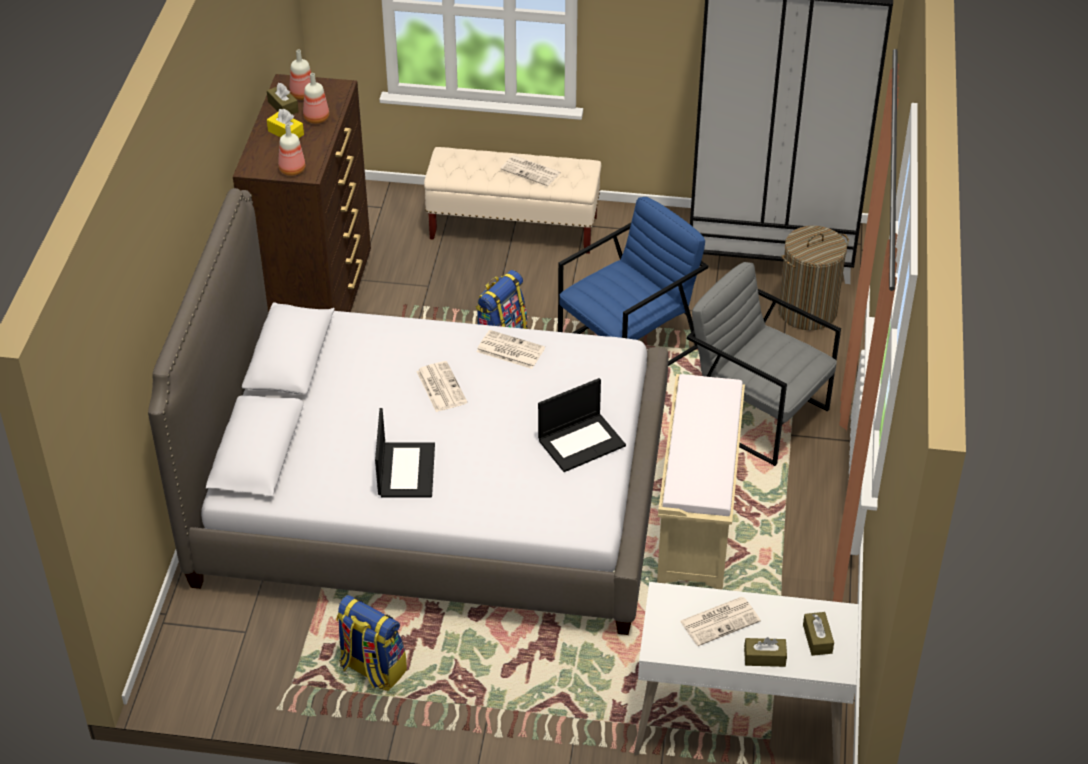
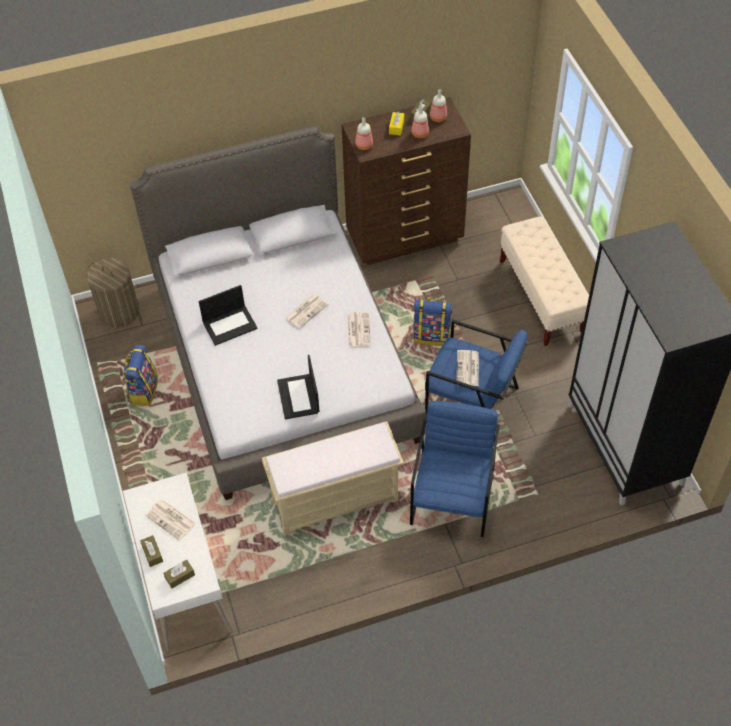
camera: 65 degrees right, 10 degrees up
newspaper [500,155,561,186] -> newspaper moved to [456,350,479,386]
laptop [538,378,626,472] -> laptop turned 45 degrees clockwise [277,355,320,419]
grey armchair [687,262,841,466] -> blue armchair [410,401,500,537]
laundry basket [778,226,849,330] -> laundry basket moved to [87,258,139,328]

